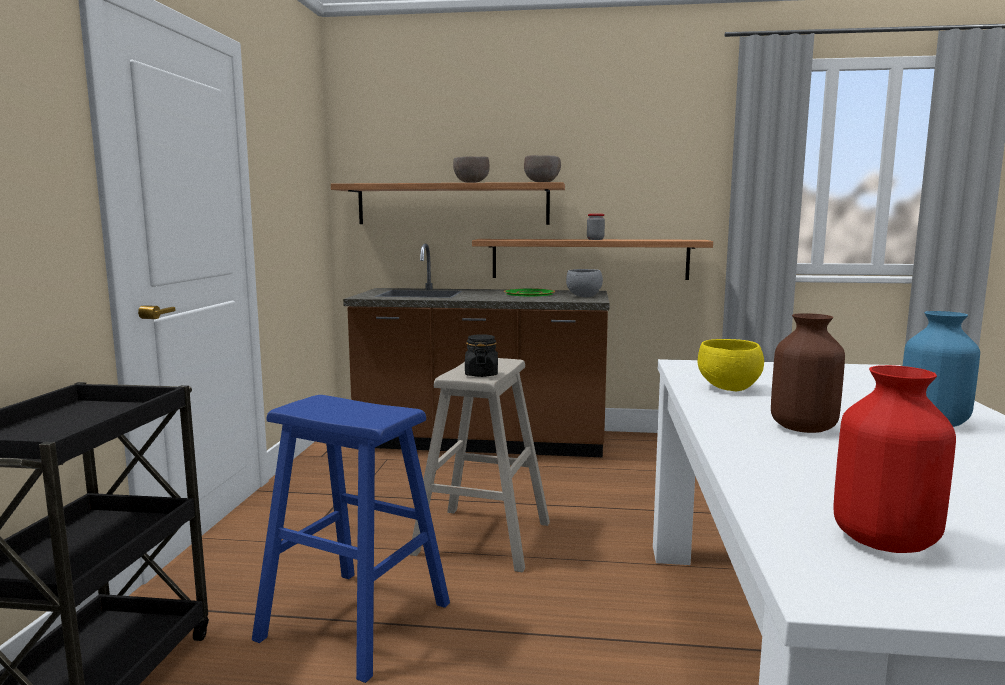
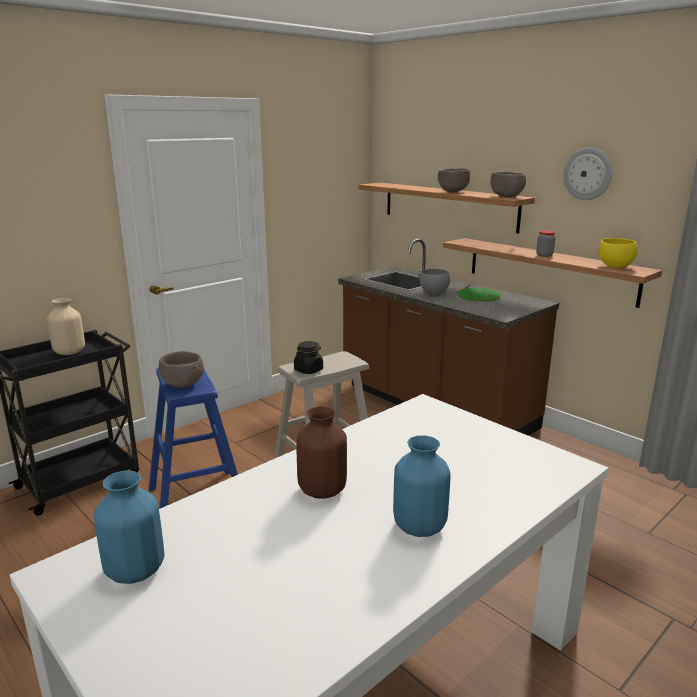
camera: 40 degrees right, 10 degrees up
grey bowl [566,269,603,297] -> grey bowl moved to [419,269,450,295]
yellow bowl [698,339,764,391] -> yellow bowl moved to [598,238,637,268]
red vase [834,365,956,553] -> blue vase [94,471,164,584]
none -> beige vase [47,298,85,355]
none -> brown bowl [159,351,204,388]
none -> wall clock [564,148,612,200]

